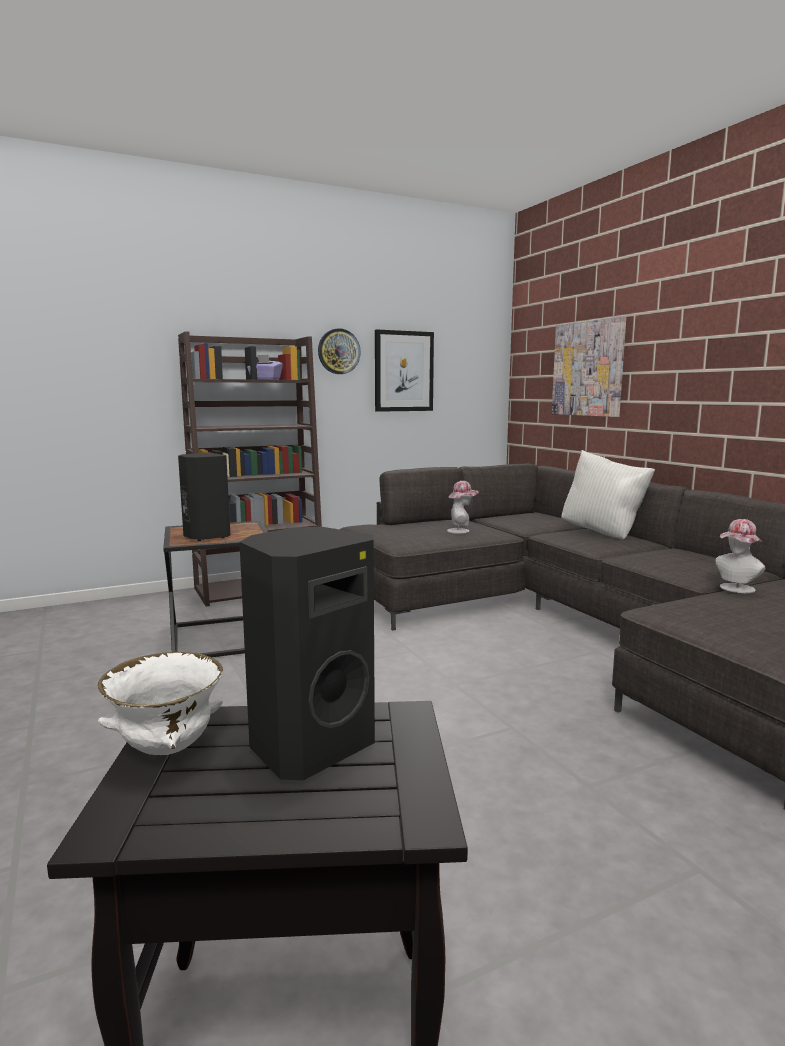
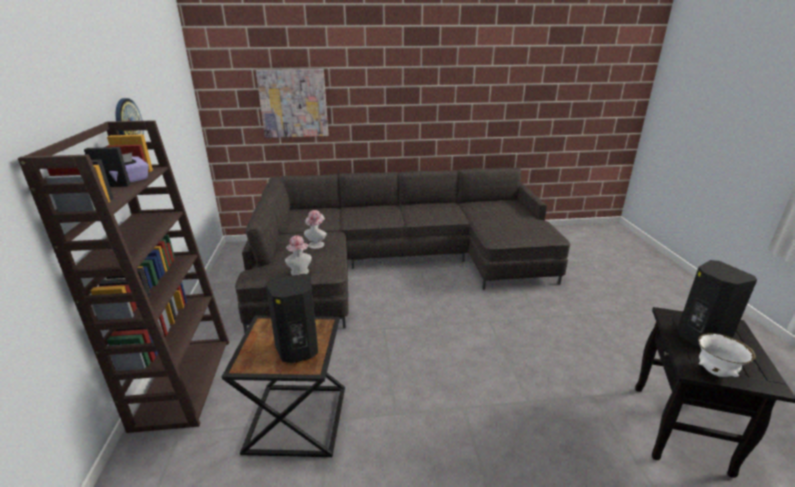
camera: 70 degrees left, 15 degrees up
picture [375,329,434,412] -> none
white pillow [561,450,655,539] -> none
hat [716,519,766,593] -> hat moved to [285,235,312,275]

